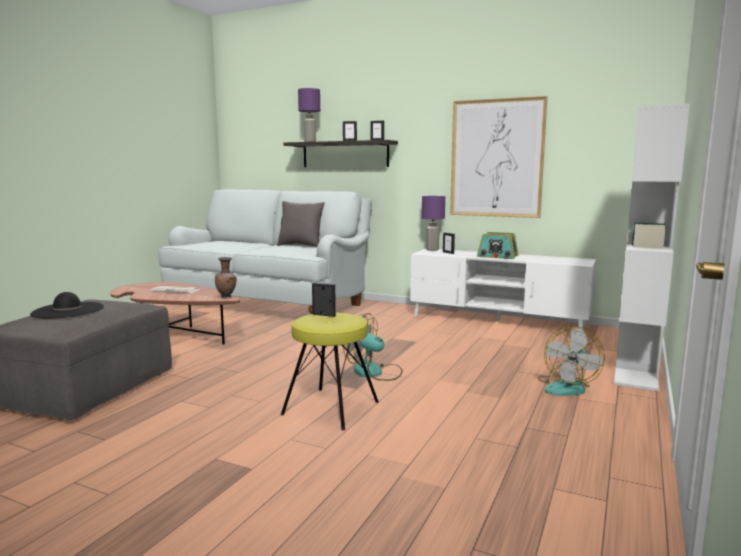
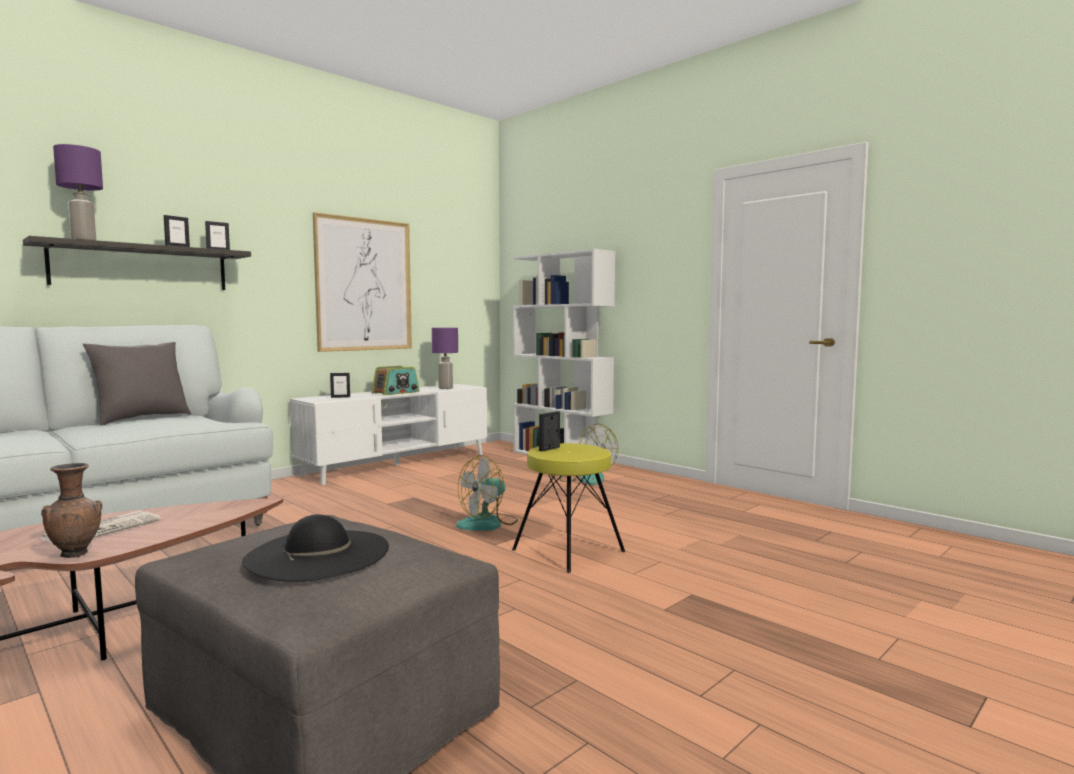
camera: 70 degrees left, 5 degrees down
brown vase [215,257,237,298] -> brown vase moved to [41,463,102,558]
purple table lamp [422,196,445,251] -> purple table lamp moved to [432,328,458,389]

